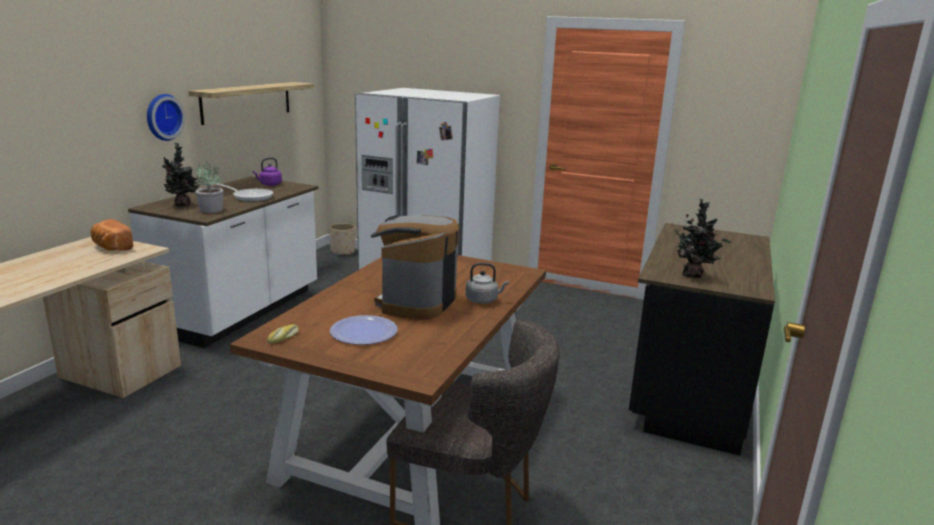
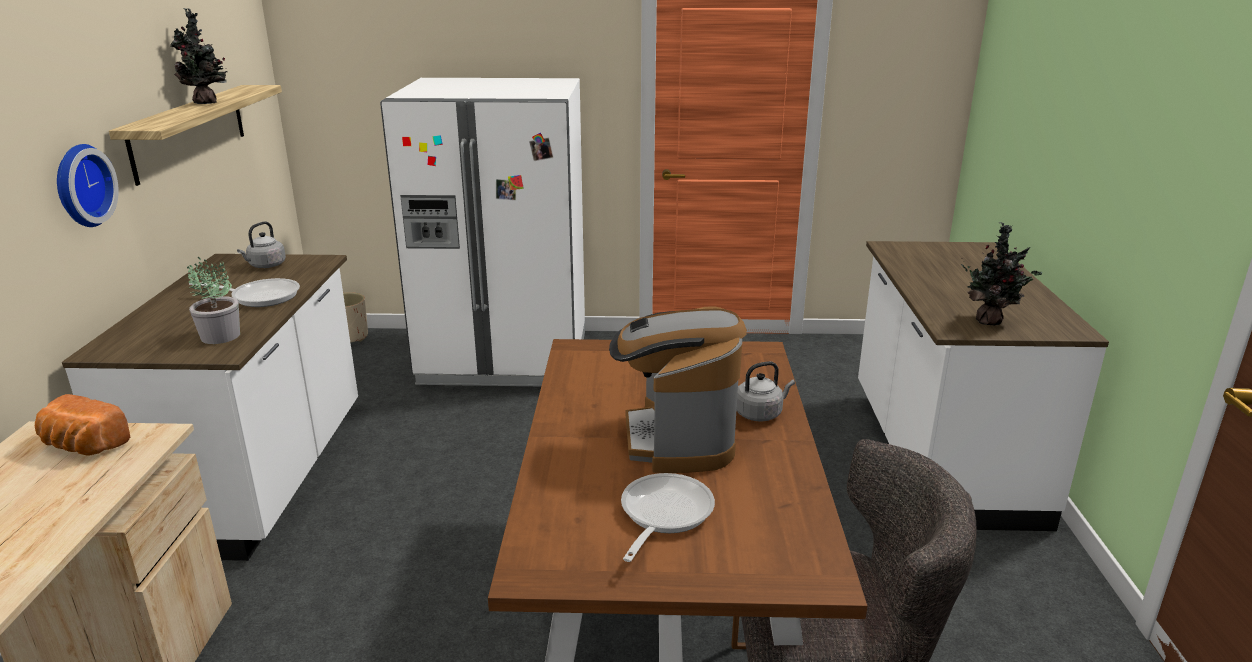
camera: 20 degrees left, 5 degrees up
potted plant [162,143,199,206] -> potted plant moved to [170,8,227,104]
purple kettle [253,158,282,186] -> grey kettle [237,221,286,268]
bread [267,324,299,344] -> none
plate [330,315,398,345] -> frying pan [621,473,715,562]
black counter [629,223,775,456] -> white counter [858,241,1109,531]

